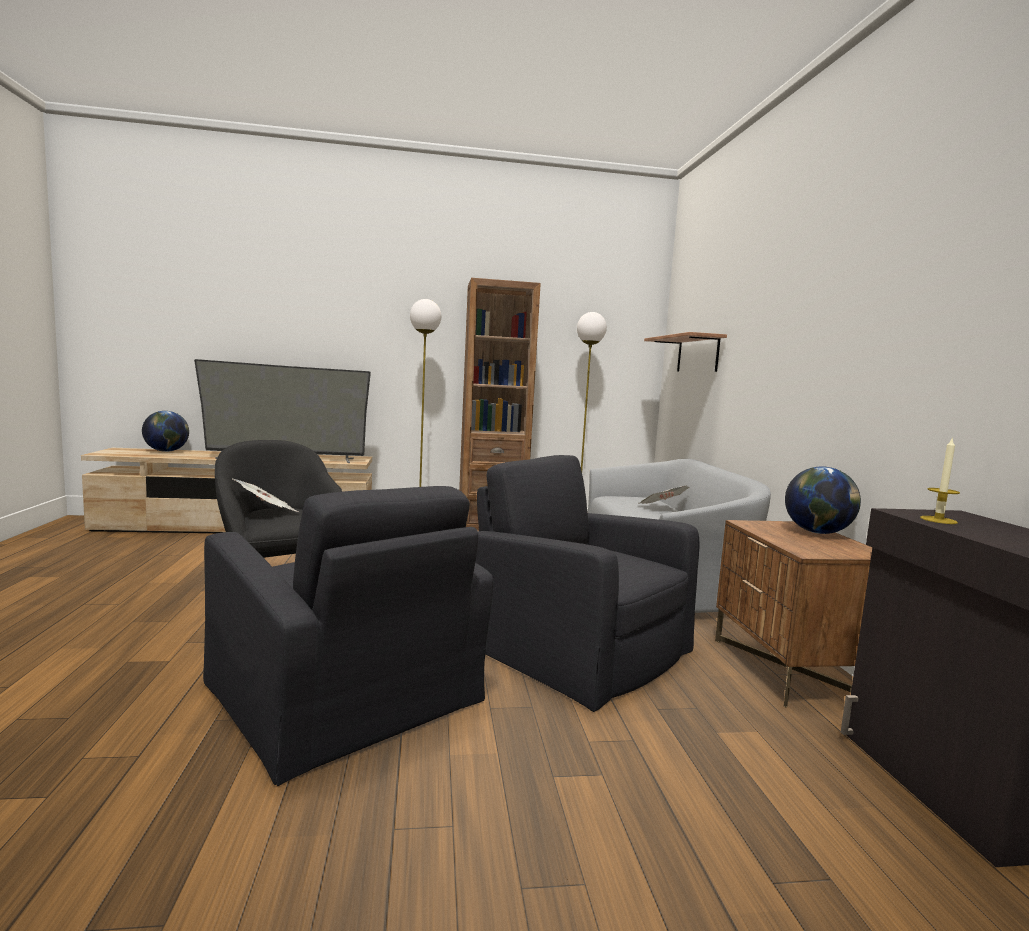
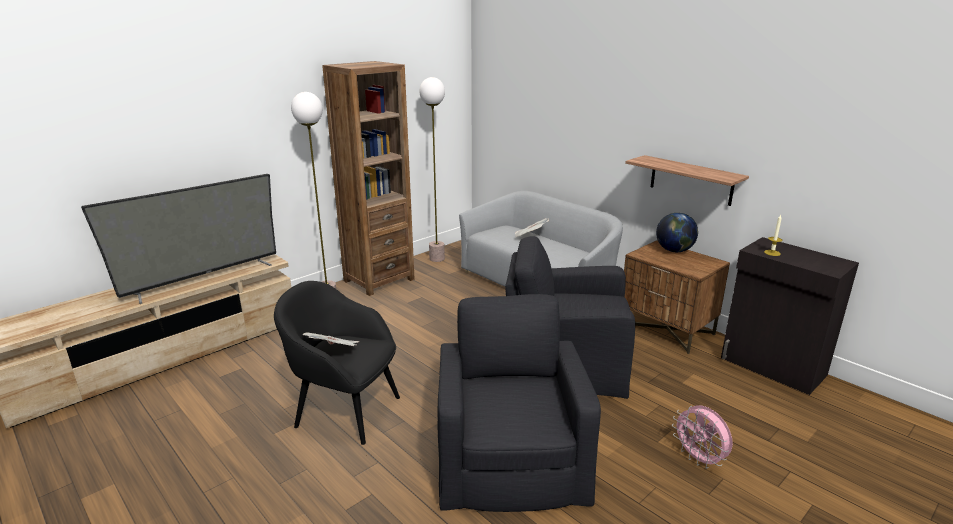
camera: 35 degrees left, 15 degrees up
globe [142,411,189,452] -> none
black armchair [203,486,493,786] -> black armchair turned 105 degrees counterclockwise [437,294,601,512]
shelf [644,332,727,372] -> shelf moved to [625,155,749,206]
none -> pink fan [672,405,733,469]

